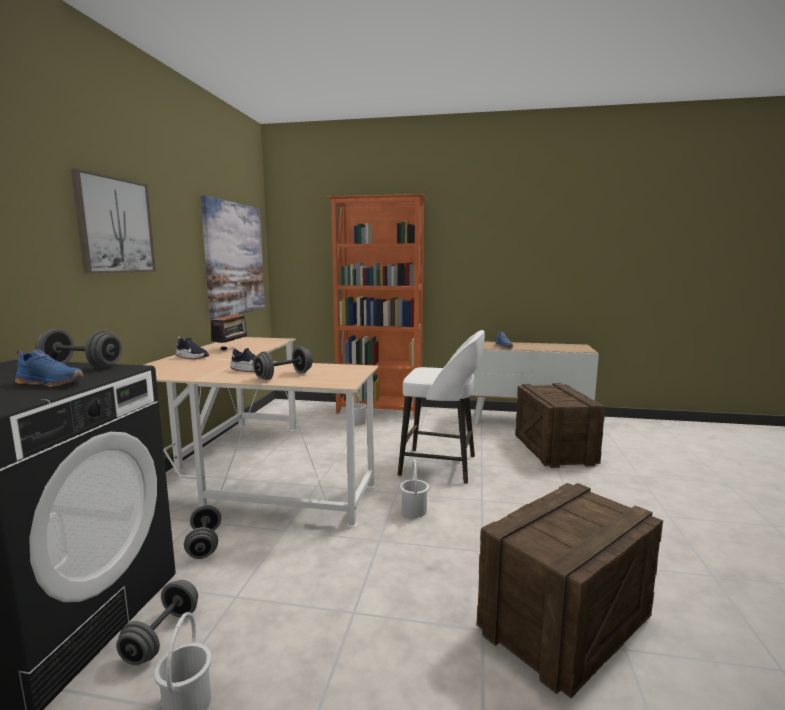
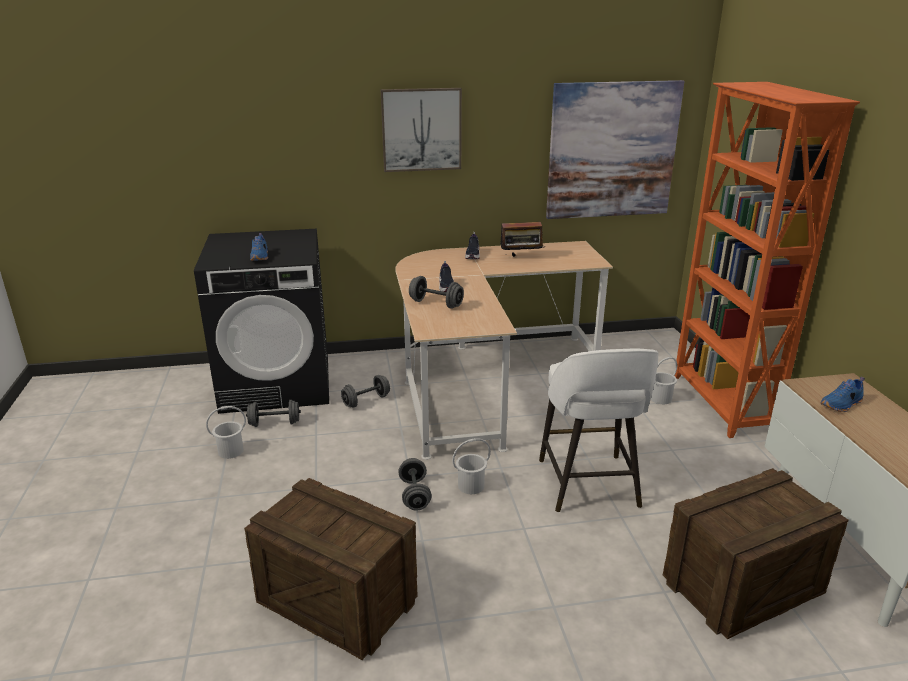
camera: 70 degrees right, 15 degrees up
grey dumbbell [35,329,122,368] -> grey dumbbell moved to [398,458,432,511]

